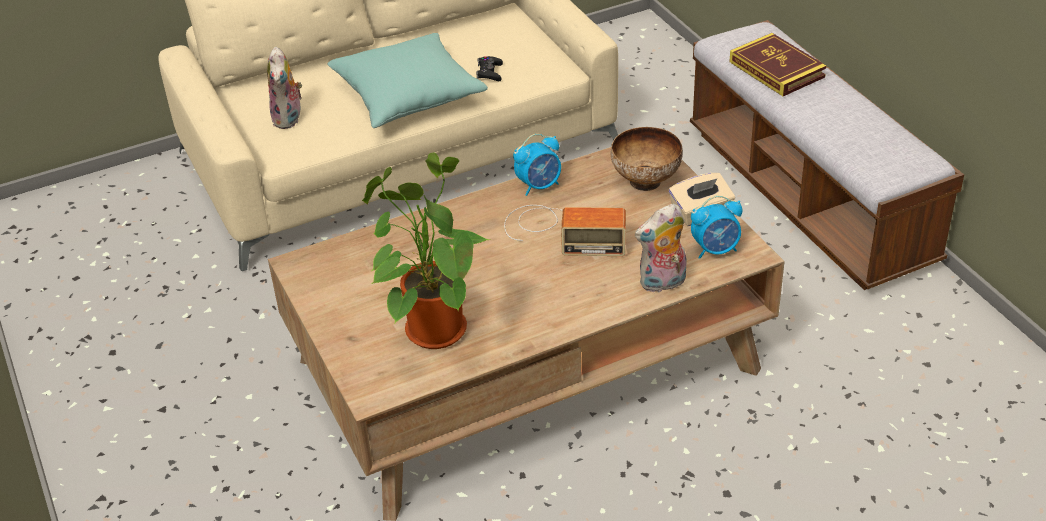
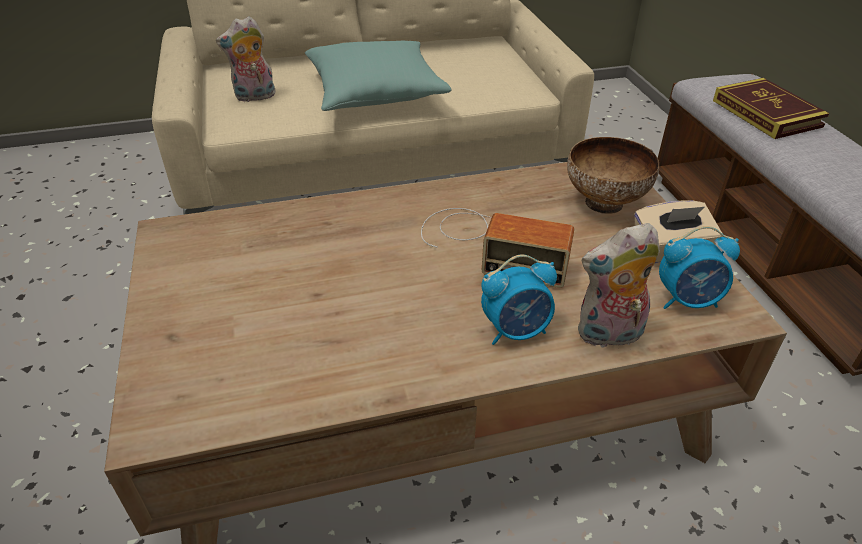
camera: 10 degrees right, 0 degrees up
plush toy [267,46,302,129] -> plush toy turned 60 degrees clockwise [216,16,276,102]
potted plant [362,153,490,349] -> none
black game controller [476,56,503,81] -> none
alarm clock [513,134,561,196] -> alarm clock moved to [481,255,557,345]

